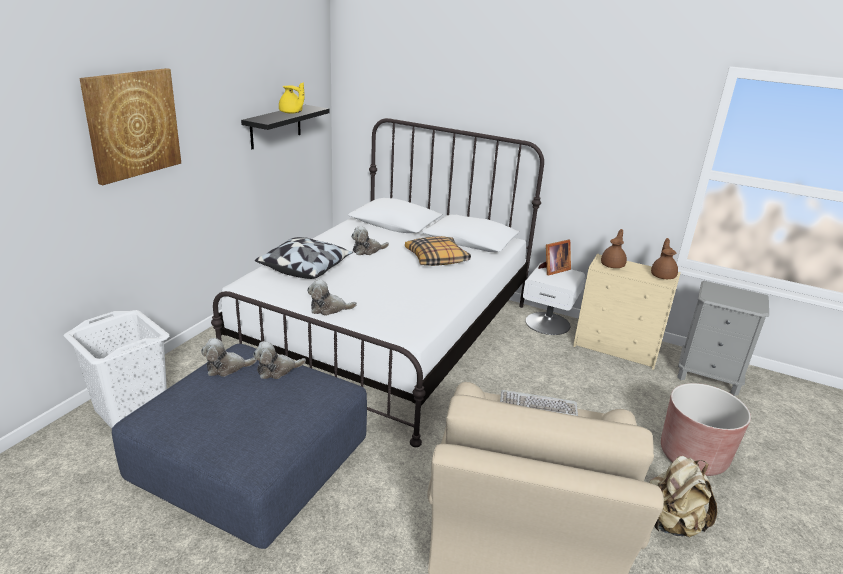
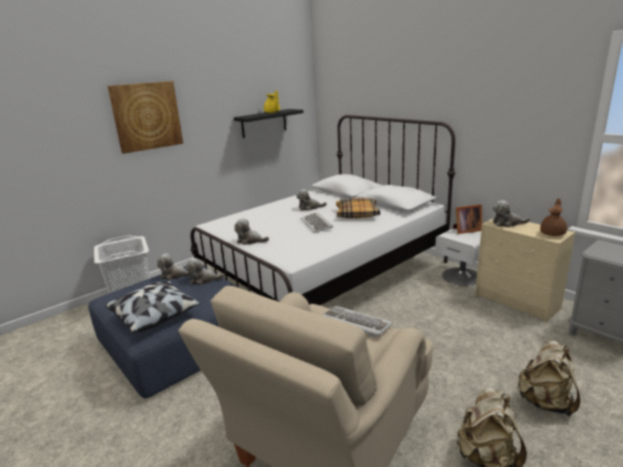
camera: 25 degrees right, 5 degrees down
pillow [255,237,353,279] -> pillow moved to [105,281,201,333]
brown teapot [601,229,627,268] -> plush toy [493,200,530,227]
brown planter [661,383,751,476] -> beige backpack [517,341,581,416]
none -> keyboard [300,213,333,233]

